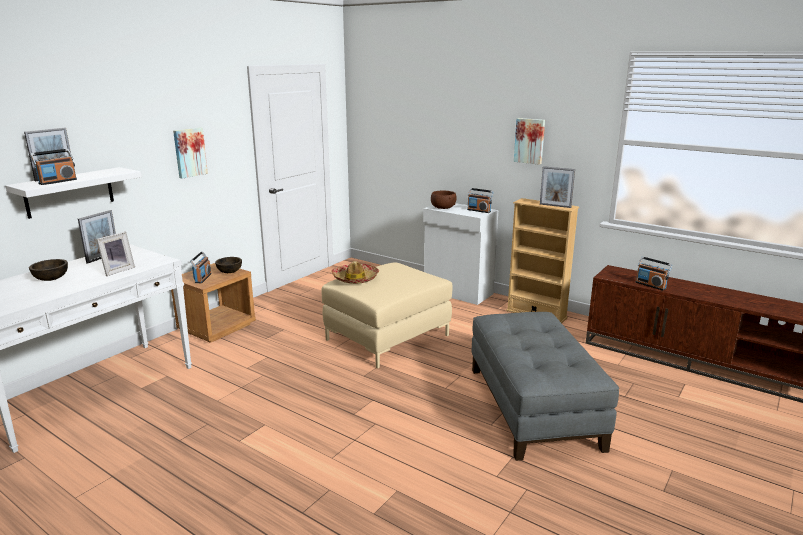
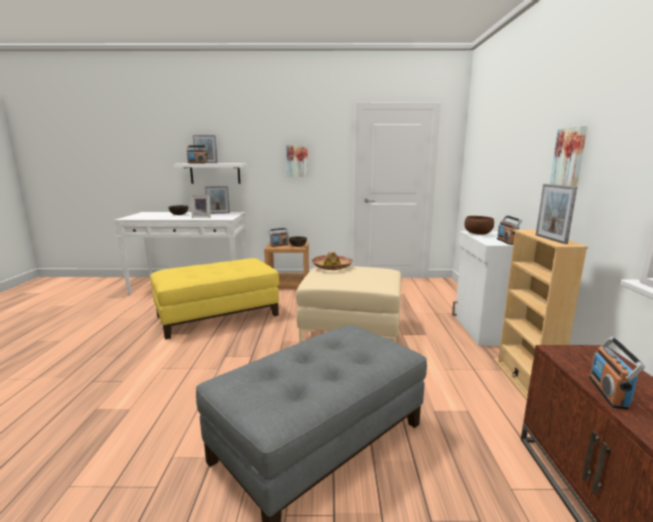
camera: 55 degrees right, 5 degrees down
none -> yellow ottoman [150,258,279,340]

